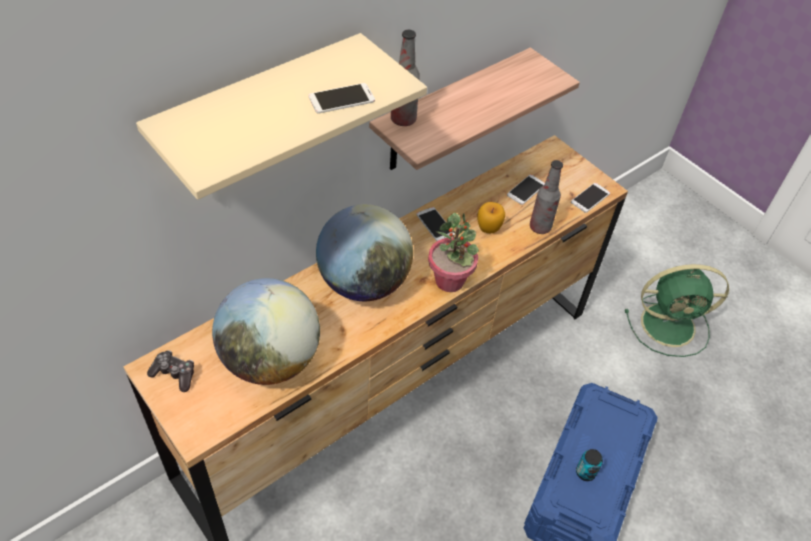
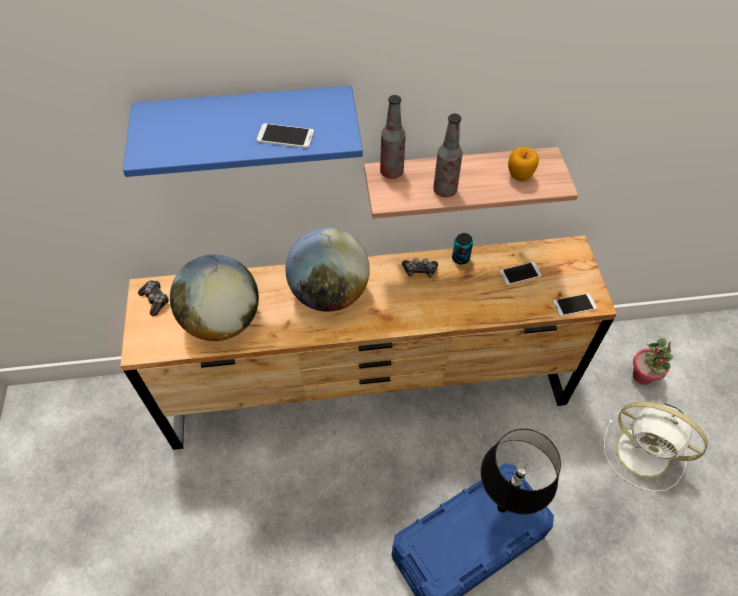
camera: 35 degrees right, 5 degrees up
beige shelf [136,33,427,200] -> blue shelf [123,86,363,177]
phone [416,207,455,241] -> game controller [402,258,438,278]
potted plant [428,213,479,292] -> potted plant moved to [633,338,674,385]
apple [477,202,505,233] -> apple moved to [508,147,539,181]
bottle [530,160,563,234] -> bottle moved to [433,114,463,197]
can [576,449,603,481] -> can moved to [452,233,473,264]
green fan [625,264,729,357] -> white fan [604,402,708,492]
none -> black table lamp [481,429,561,514]

